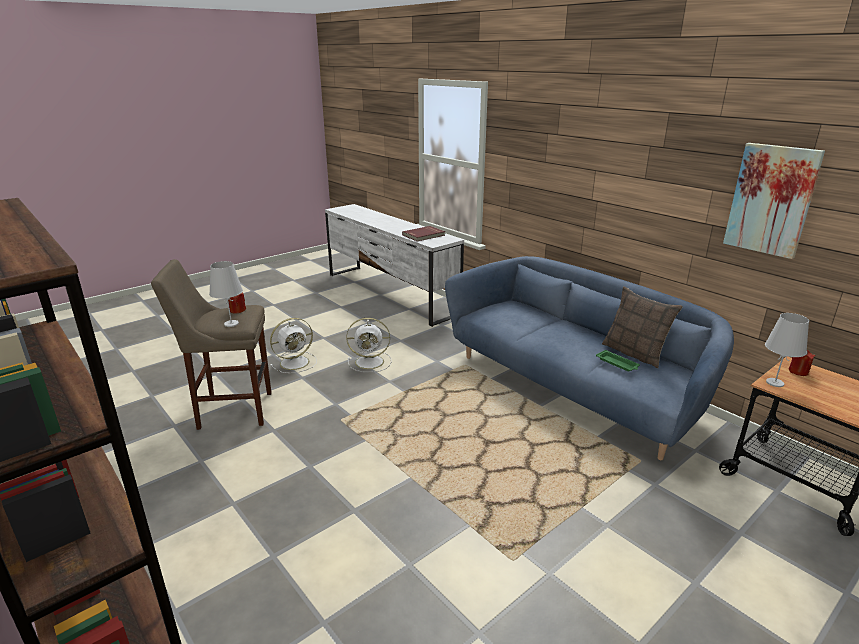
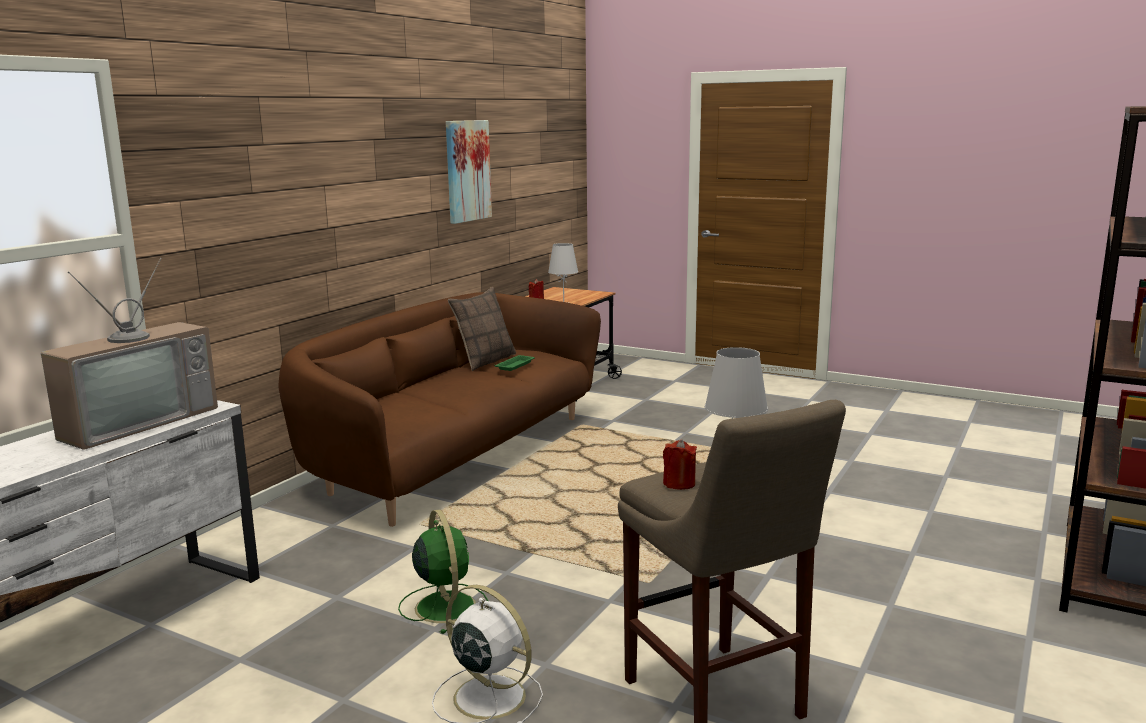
camera: 110 degrees left, 10 degrees down
white fan [346,318,391,372] -> green fan [398,510,488,634]
red book [402,226,445,241] -> television [41,258,218,450]
blue sofa [445,256,734,460] -> brown sofa [278,292,601,527]

